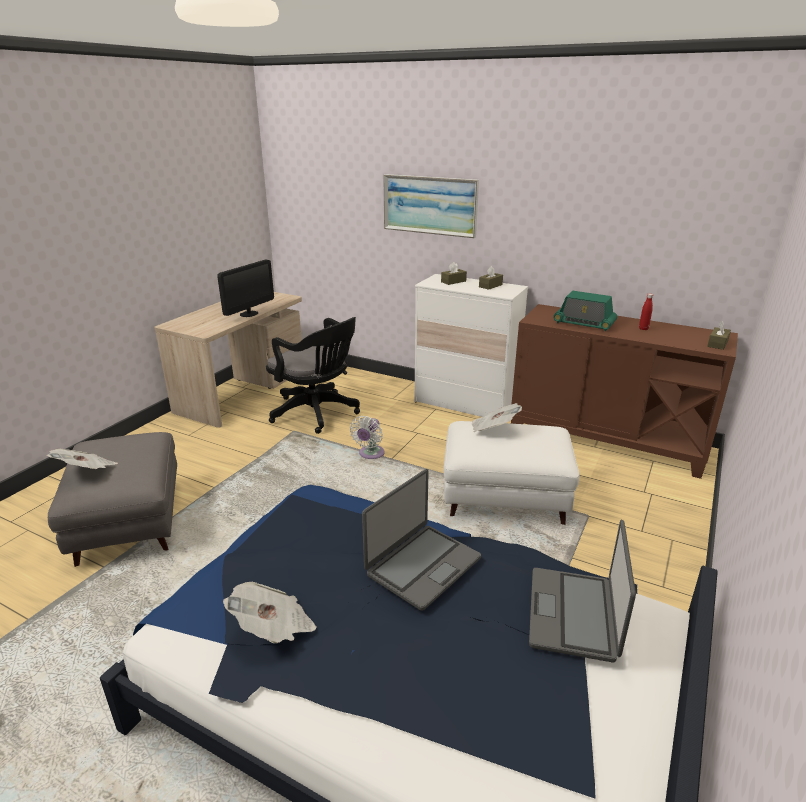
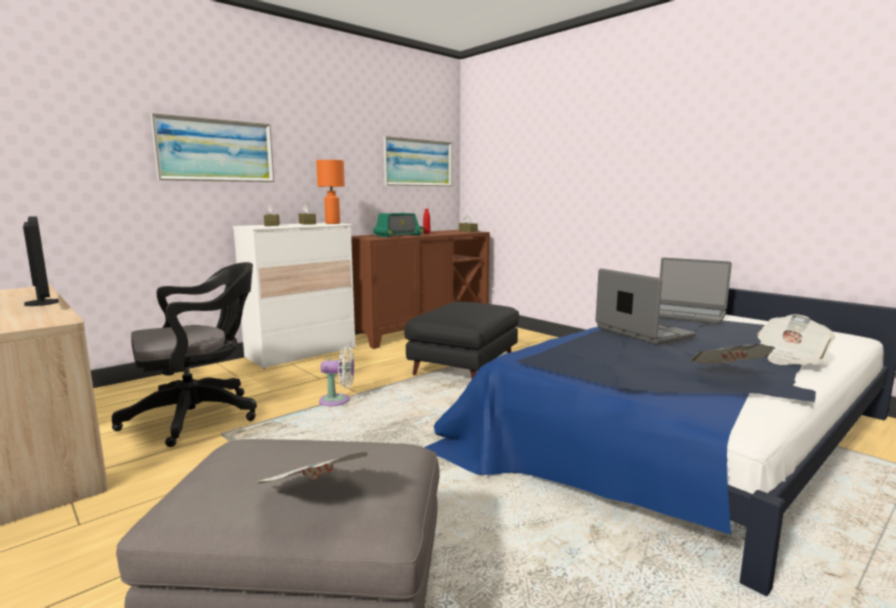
camera: 70 degrees left, 15 degrees down
white fan [350,416,385,459] -> white fan turned 45 degrees counterclockwise [319,347,355,406]
white ottoman [443,421,579,525] -> black ottoman [404,302,519,379]
newspaper [472,403,522,432] -> newspaper moved to [757,314,835,365]
none -> orange table lamp [316,160,345,224]
none -> picture [383,136,452,186]

